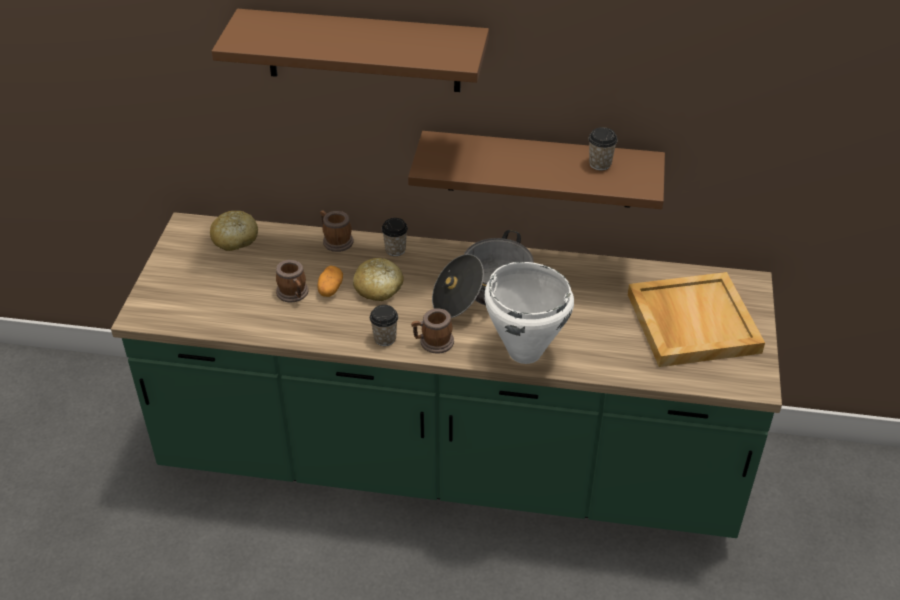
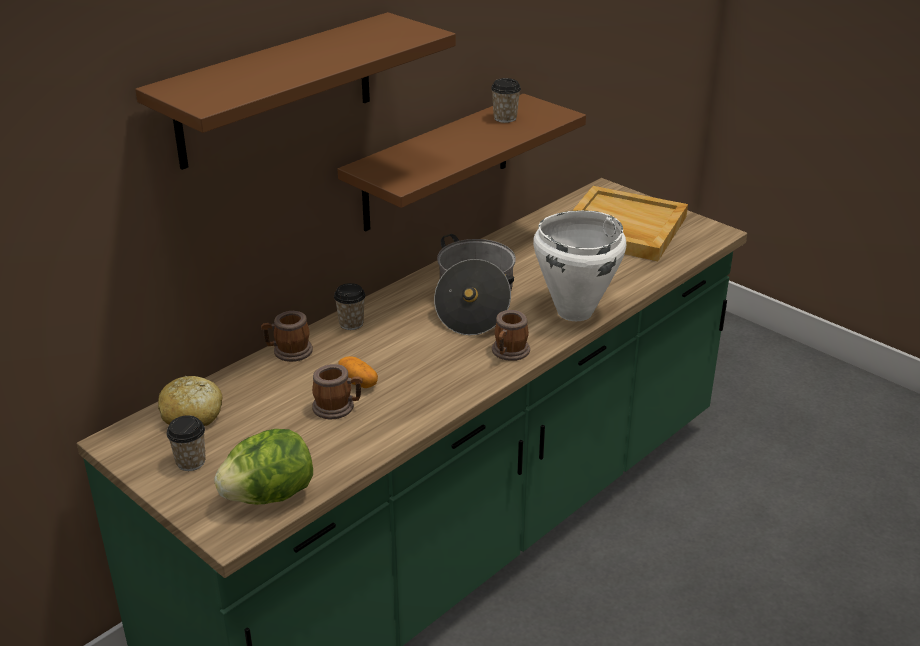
camera: 55 degrees left, 10 degrees down
bread [353,258,404,301] -> none
cup [370,305,398,346] -> cup moved to [166,415,206,471]
none -> lettuce [214,429,313,505]

